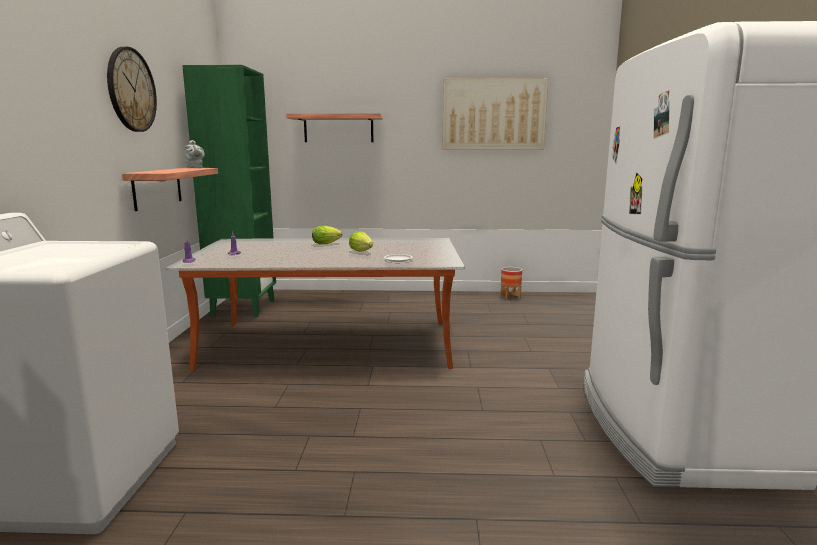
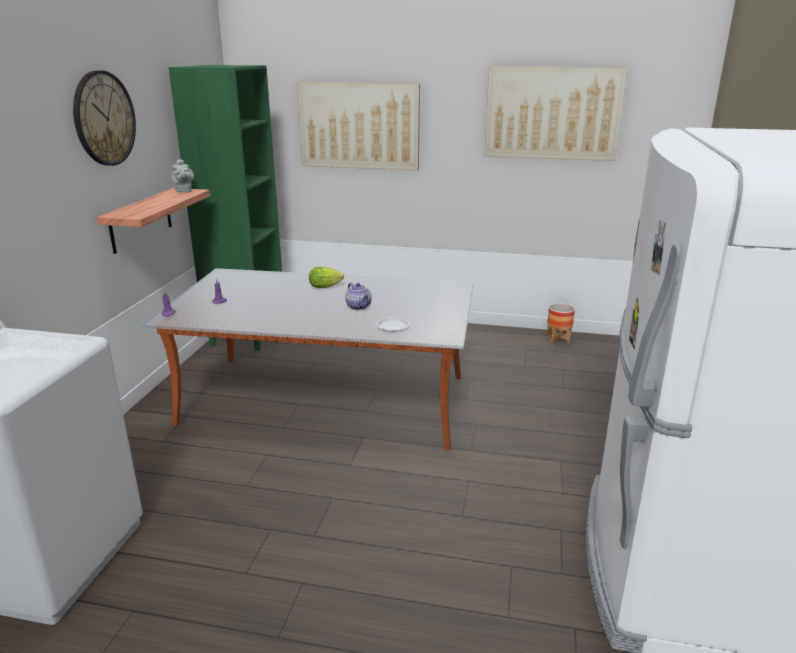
camera: 10 degrees right, 10 degrees up
shelf [286,113,383,142] -> picture [297,82,420,170]
lettuce [349,231,373,252] -> teapot [345,283,371,310]

